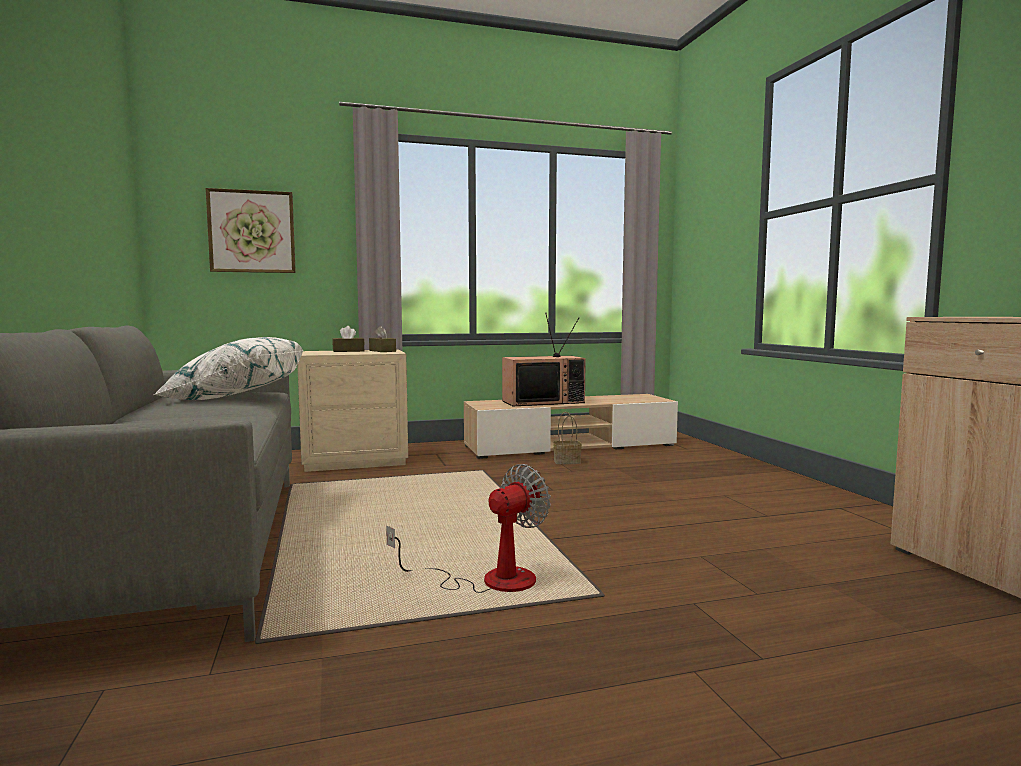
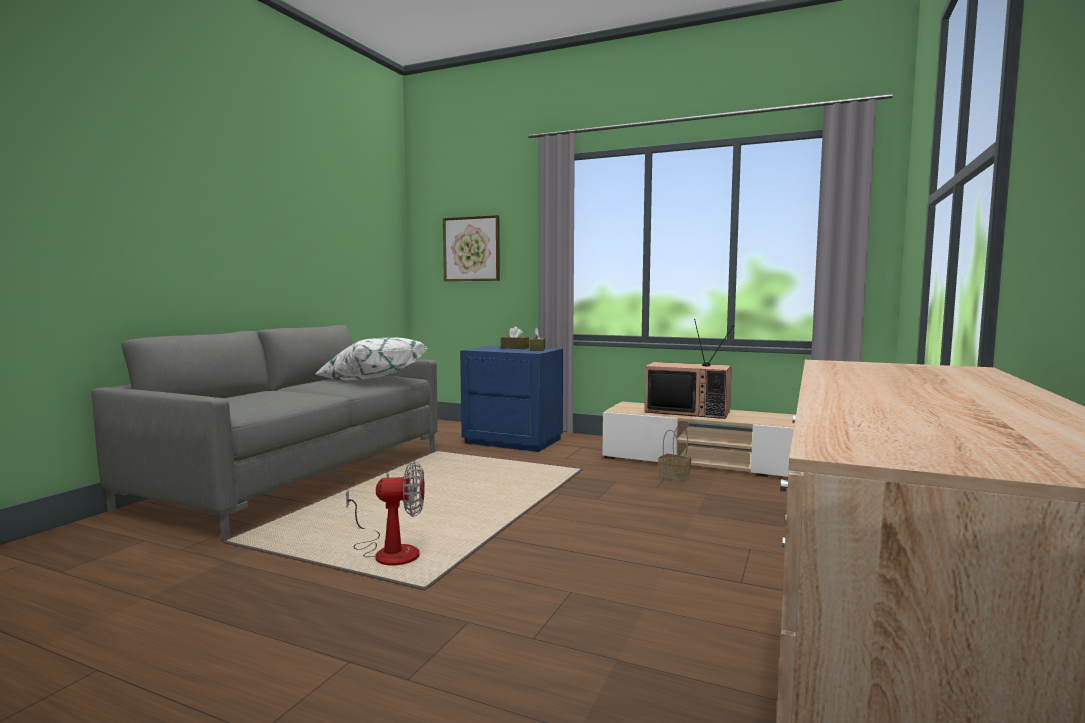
camera: 40 degrees right, 0 degrees up
beige nightstand [297,350,408,472] -> blue nightstand [460,346,563,452]

